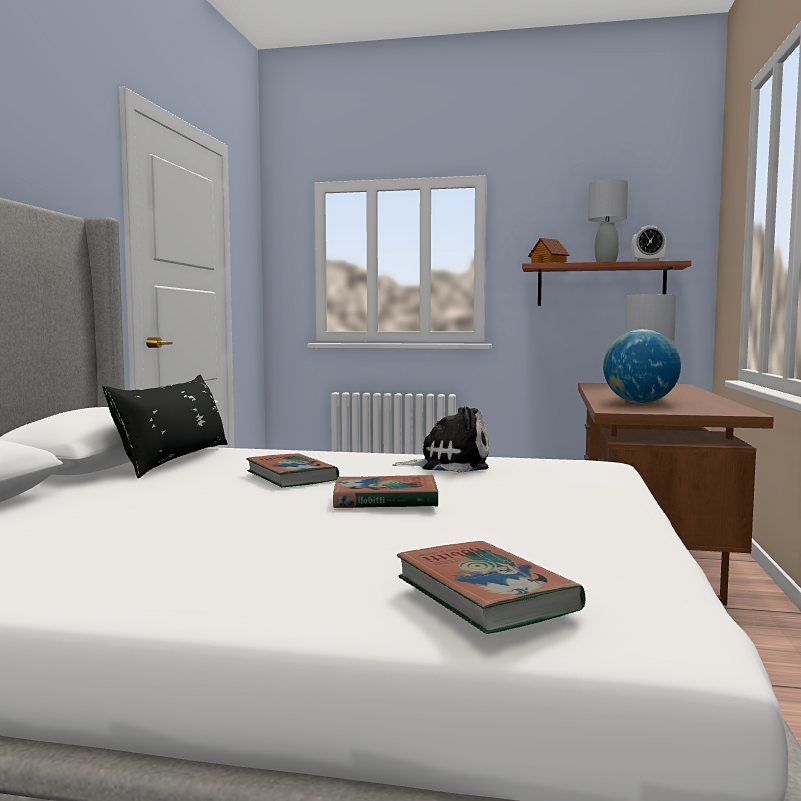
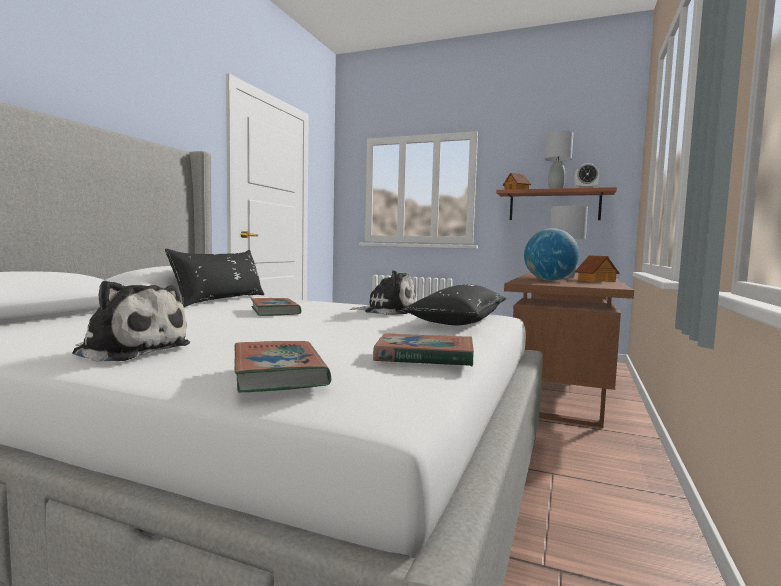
camera: 10 degrees right, 0 degrees up
book [333,475,438,508] -> book moved to [373,333,474,366]
none -> plush toy [72,281,190,362]
none -> black pillow [401,284,506,325]
none -> toy house [575,255,619,282]

